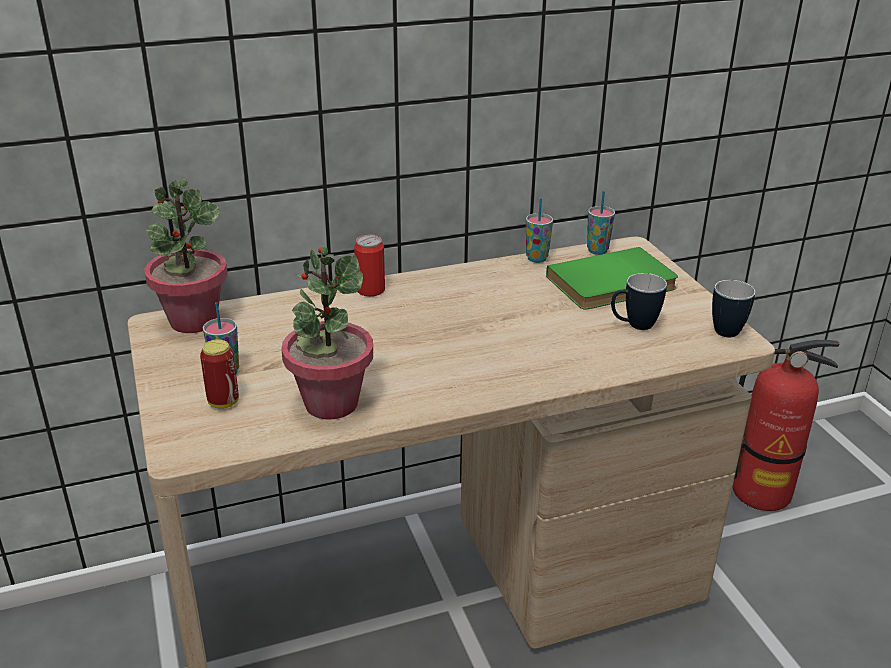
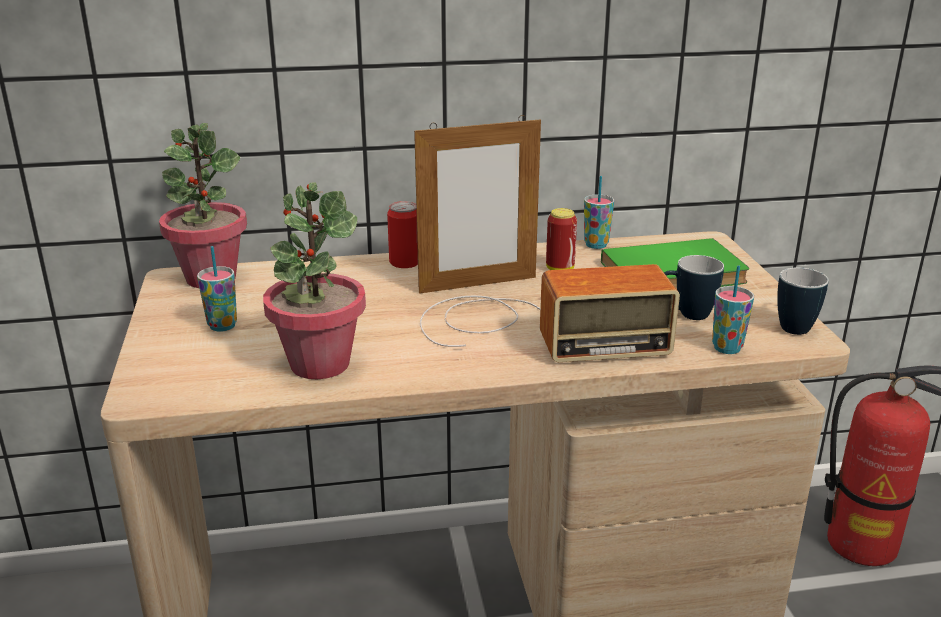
camera: 10 degrees right, 5 degrees down
can [200,339,239,409] -> can moved to [546,208,577,270]
cup [587,191,615,255] -> cup moved to [712,265,754,354]
none -> picture frame [414,115,541,294]
none -> radio [420,264,680,362]

